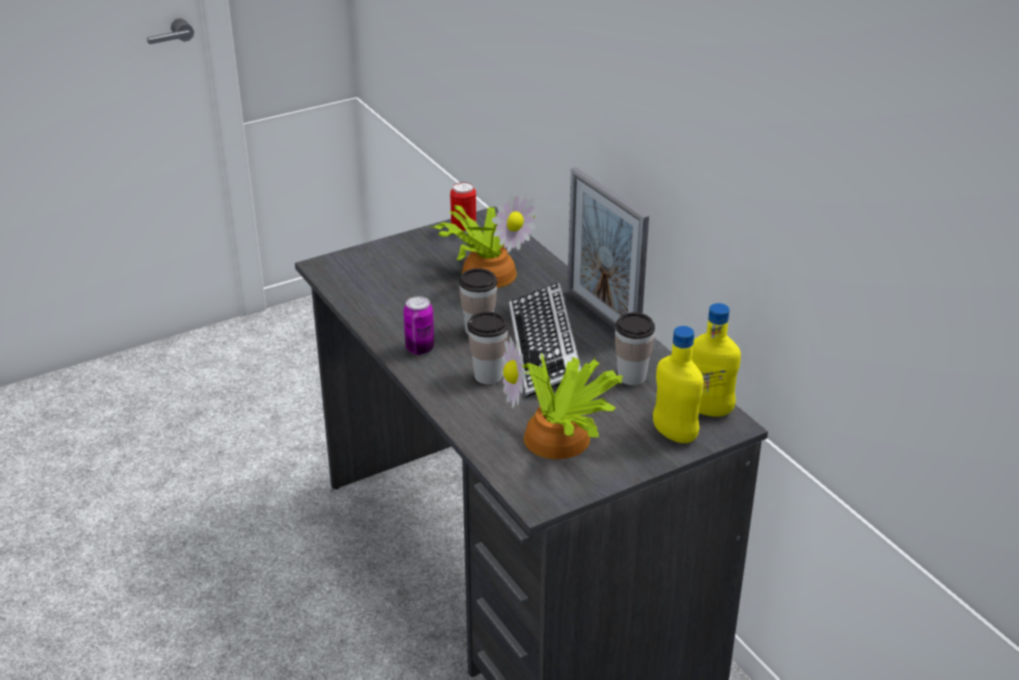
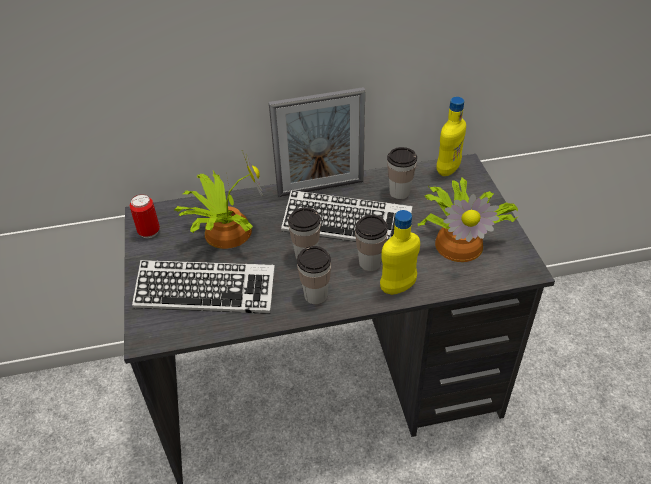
camera: 70 degrees left, 10 degrees up
can [404,296,434,355] -> cup [297,246,331,304]
yellow bottle [653,326,704,443] -> yellow bottle moved to [380,210,420,295]
none -> keyboard [132,260,275,314]

